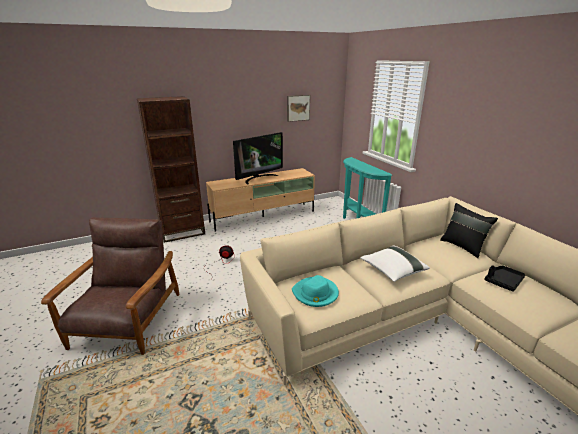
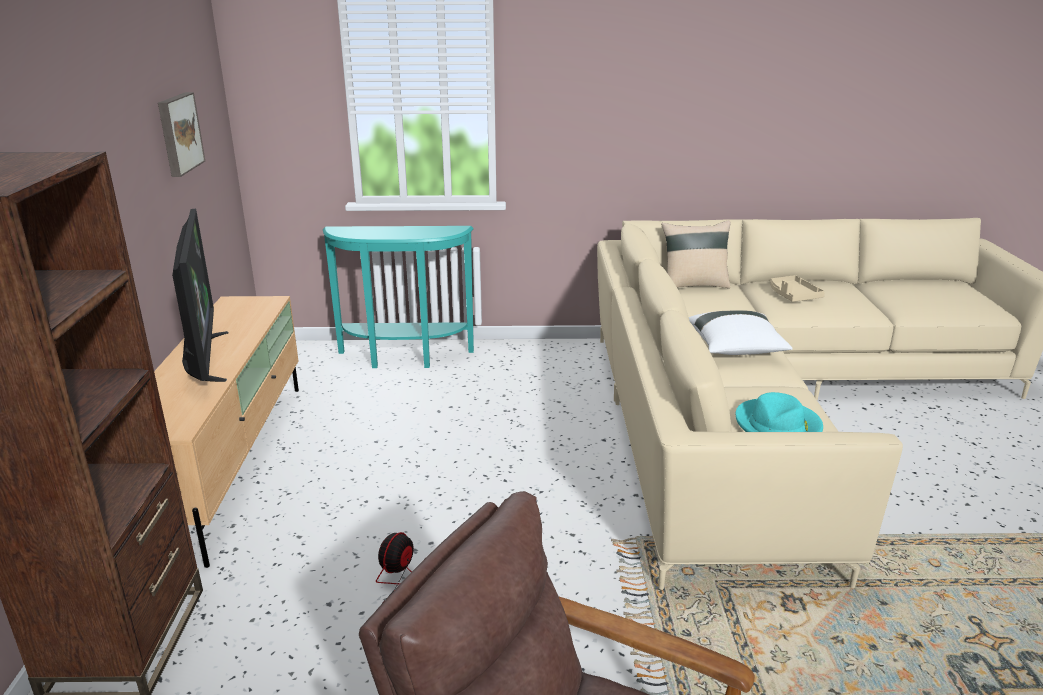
camera: 65 degrees left, 0 degrees up
black pillow [440,203,498,258] -> beige pillow [661,220,731,288]
black tray [484,265,525,292] -> beige tray [770,275,825,302]

